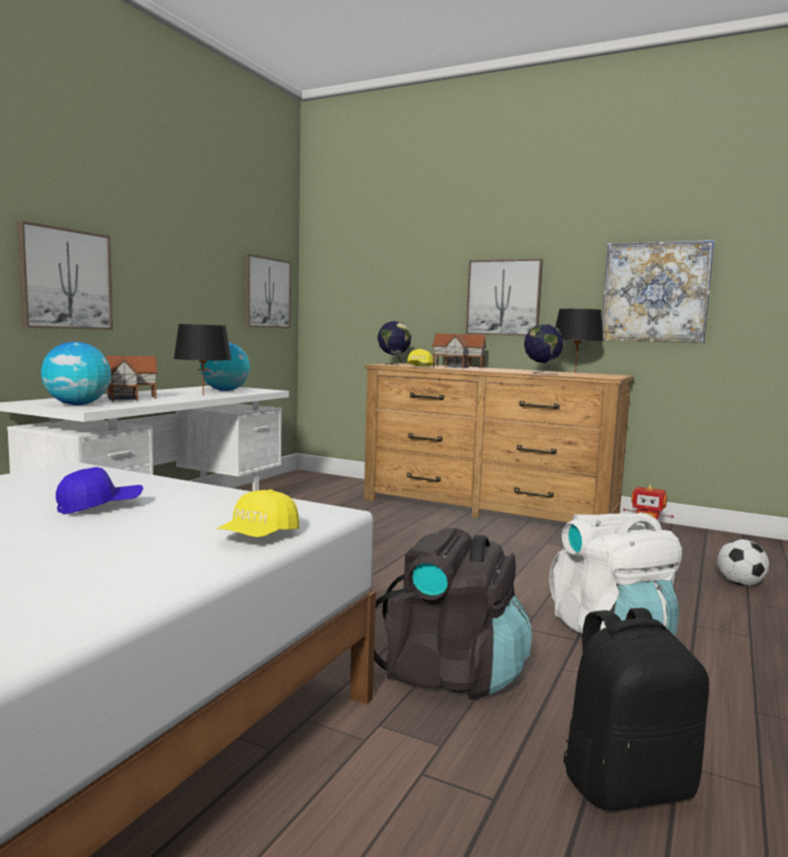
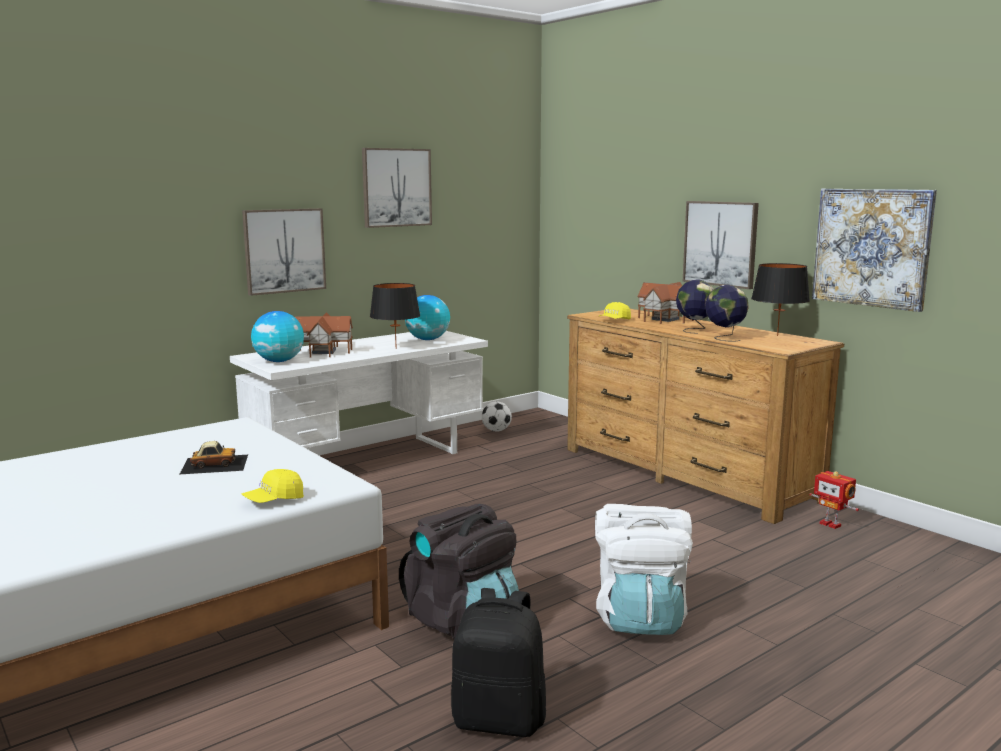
camera: 25 degrees right, 5 degrees up
blue cap [56,467,143,514] -> toy car [179,441,248,475]
picture [244,254,291,328] -> picture moved to [362,148,432,228]
globe [377,321,411,365] -> globe moved to [676,279,714,334]
football [717,539,769,586] -> football moved to [482,401,512,432]

